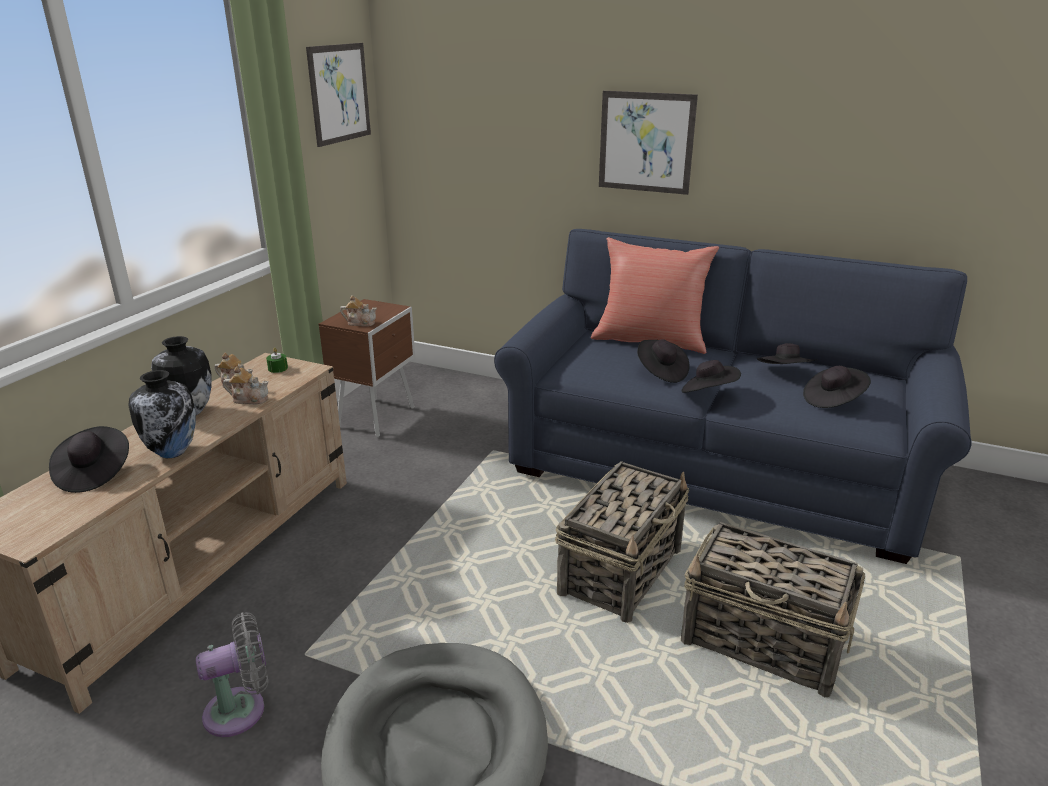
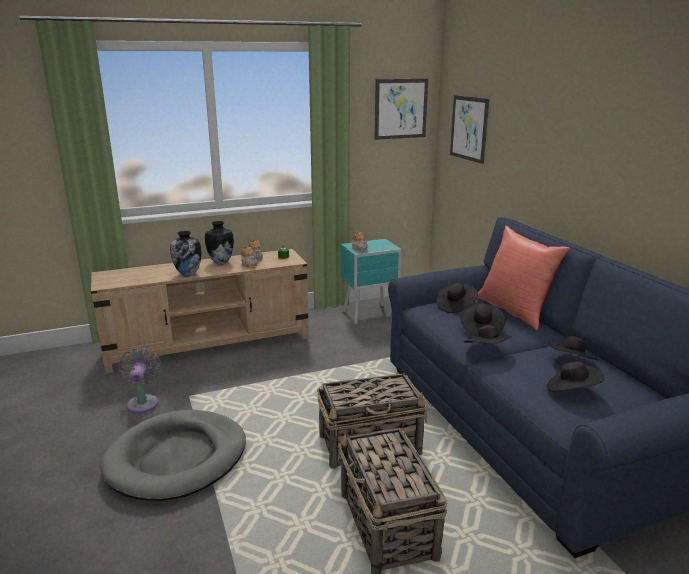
camera: 45 degrees right, 5 degrees down
black hat [49,426,129,493] -> black hat moved to [436,283,478,313]
grey fan [196,612,268,737] -> grey fan turned 120 degrees counterclockwise [119,348,162,413]
brown nightstand [319,299,415,437] -> turquoise nightstand [341,239,402,324]
picture [599,91,698,195] -> picture moved to [450,95,489,164]

